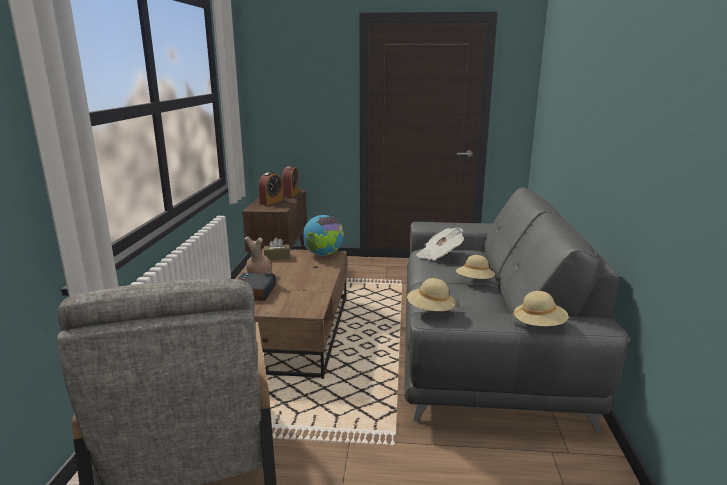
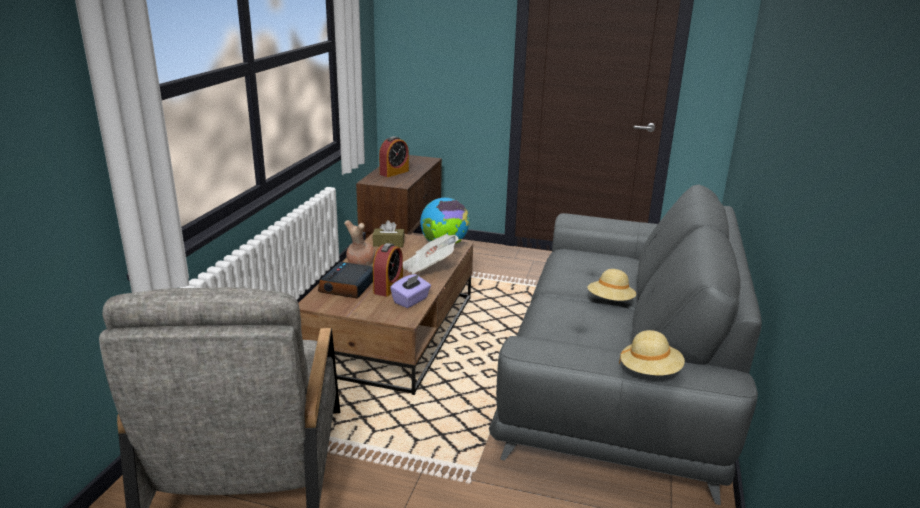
camera: 10 degrees right, 5 degrees up
alarm clock [282,166,299,197] -> alarm clock moved to [373,243,403,297]
beige hat [407,278,456,313] -> none
newspaper [416,228,464,260] -> newspaper moved to [403,234,459,274]
none -> purple tissue box [390,274,431,308]

